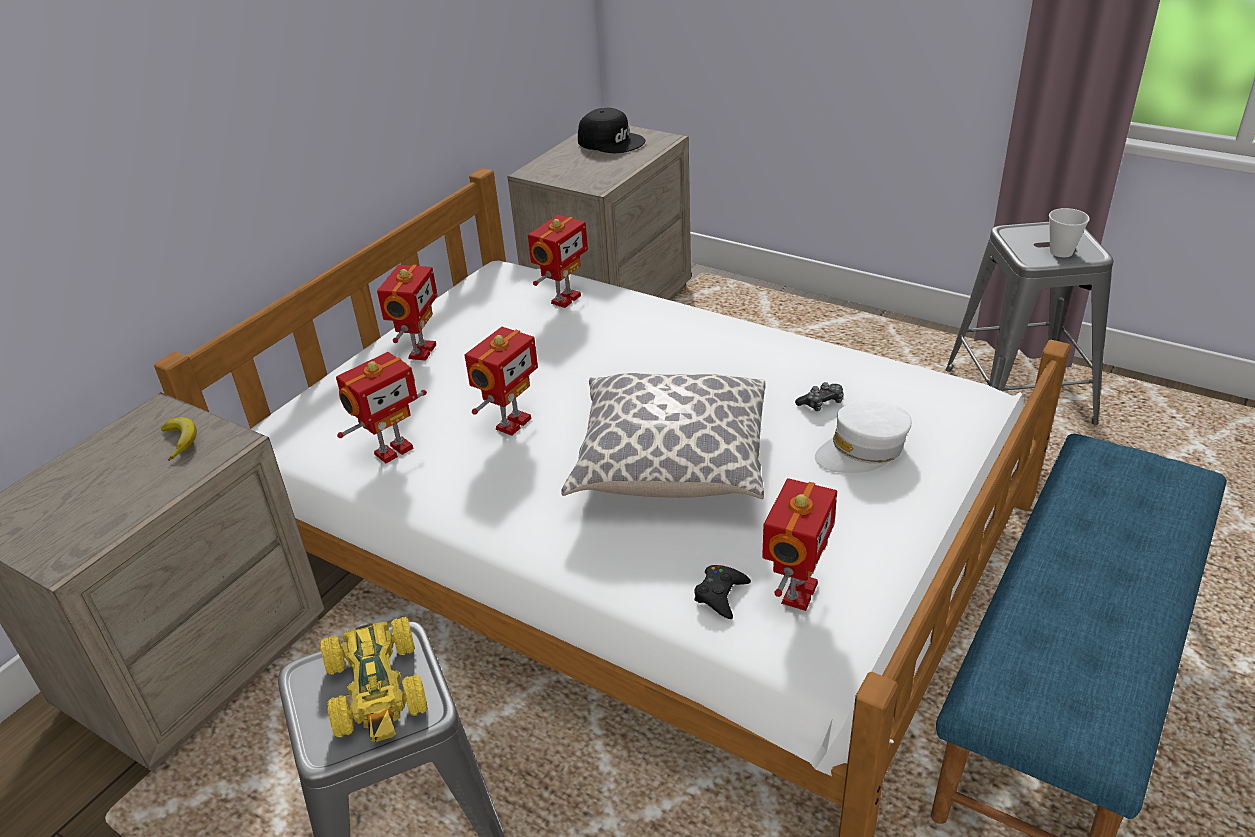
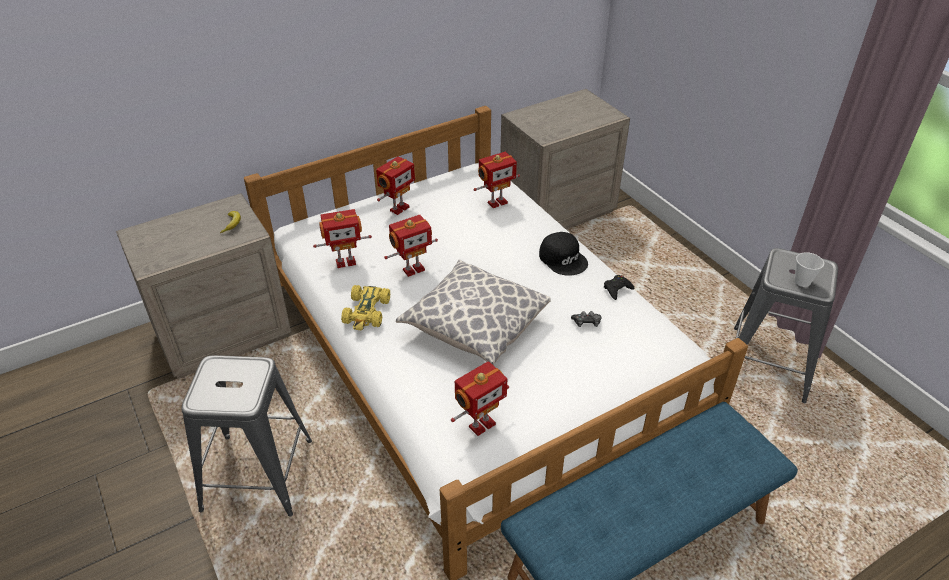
camera: 25 degrees right, 5 degrees up
yellow toy car [321,617,428,742] -> yellow toy car moved to [341,285,390,330]
black cap [578,108,646,153] -> black cap moved to [539,232,588,276]
black game controller [694,565,751,619] -> black game controller moved to [604,275,635,300]
white cap [815,401,912,473] -> none

